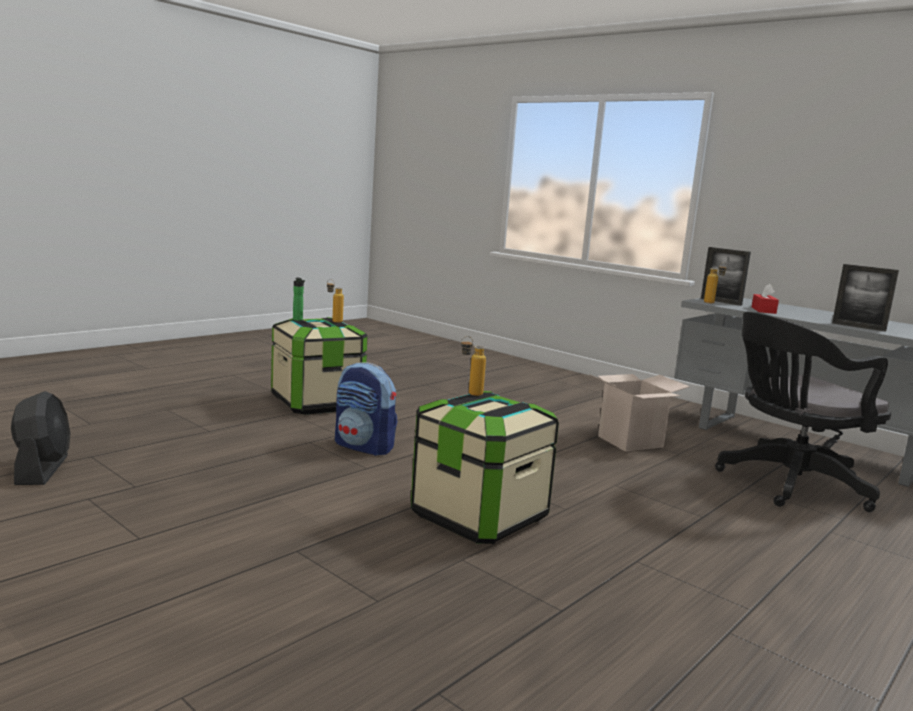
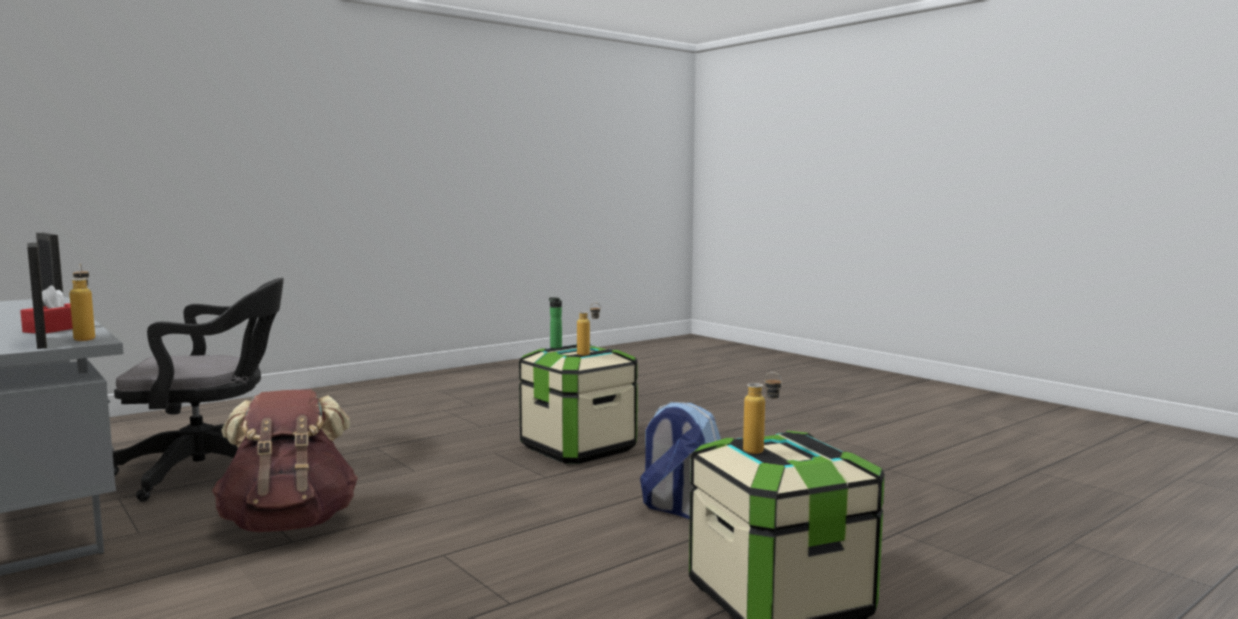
camera: 170 degrees left, 5 degrees down
black fan [11,391,70,485] -> none
bottle [293,278,305,321] -> bottle moved to [549,297,562,349]
cardboard box [589,374,690,452] -> brown backpack [212,389,358,532]

